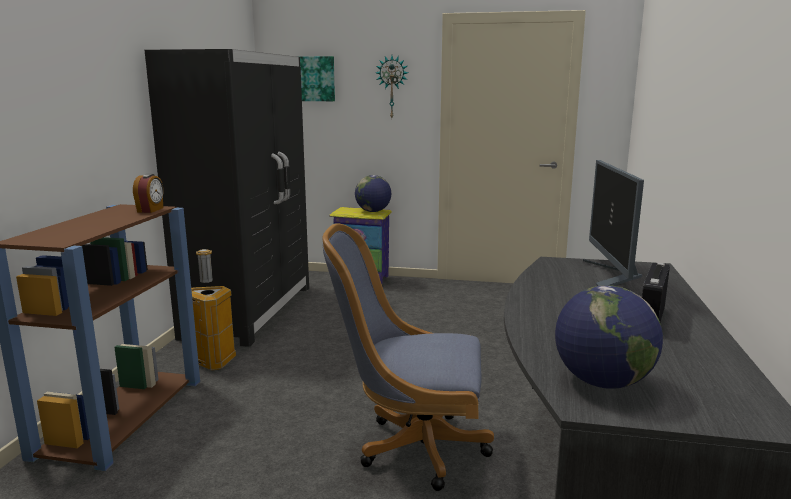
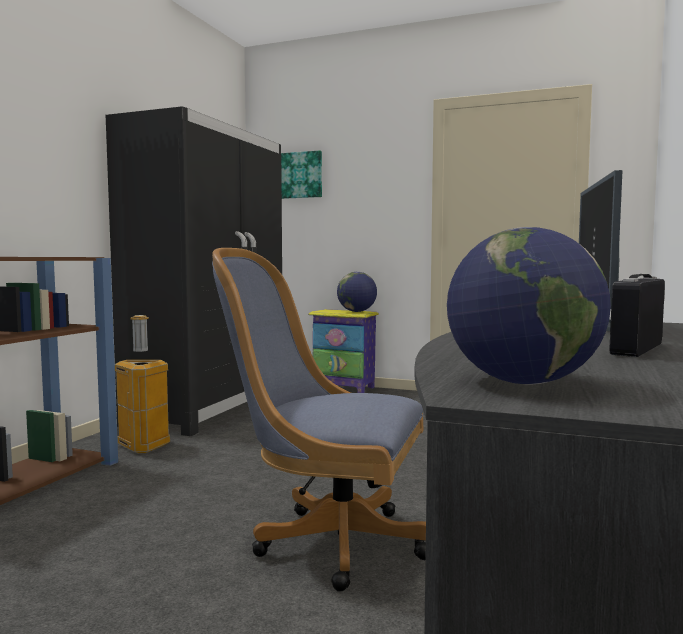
camera: 10 degrees right, 10 degrees down
alarm clock [133,174,163,213] -> none
wall clock [376,56,408,118] -> none

